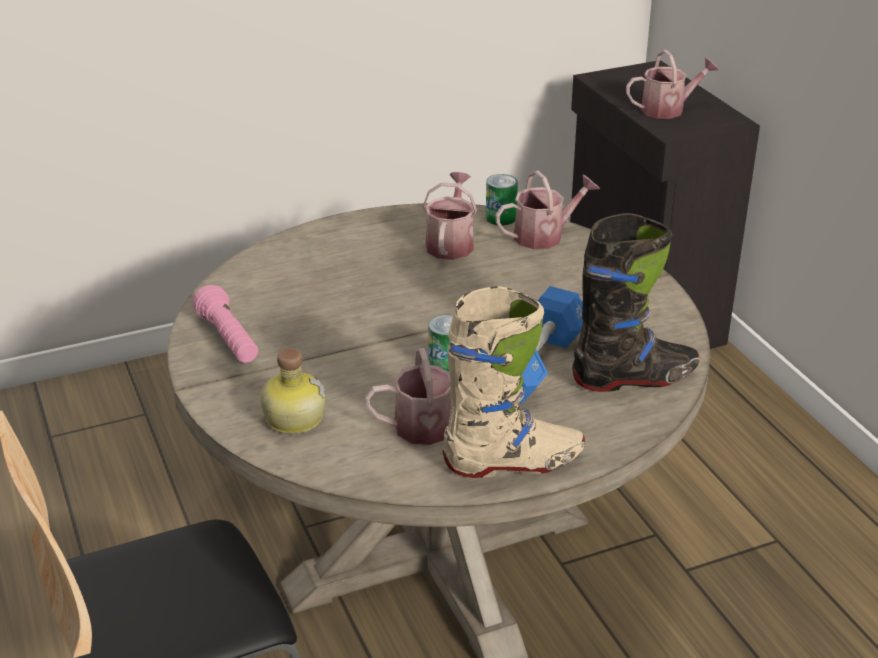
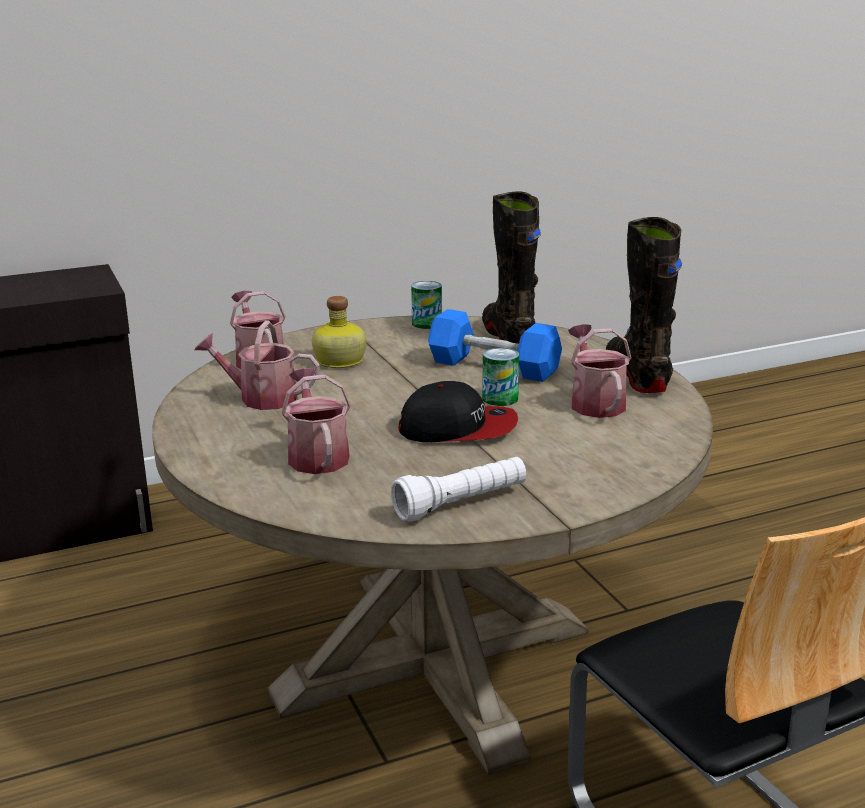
camera: 90 degrees left, 10 degrees down
pink flashlight [193,285,258,363] -> white flashlight [391,457,526,522]
bottle [260,348,326,434] -> bottle moved to [312,296,366,368]
beige boot [442,286,585,478] -> black boot [606,217,682,393]
can [486,174,518,225] -> can moved to [411,281,442,329]
watering can [626,50,719,119] -> watering can moved to [281,368,351,474]
none -> cap [399,381,518,442]

